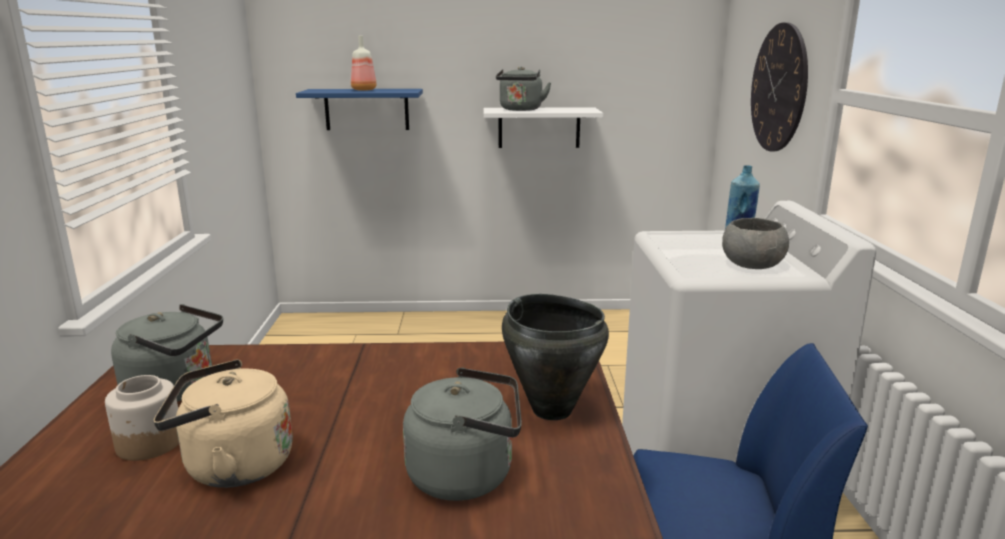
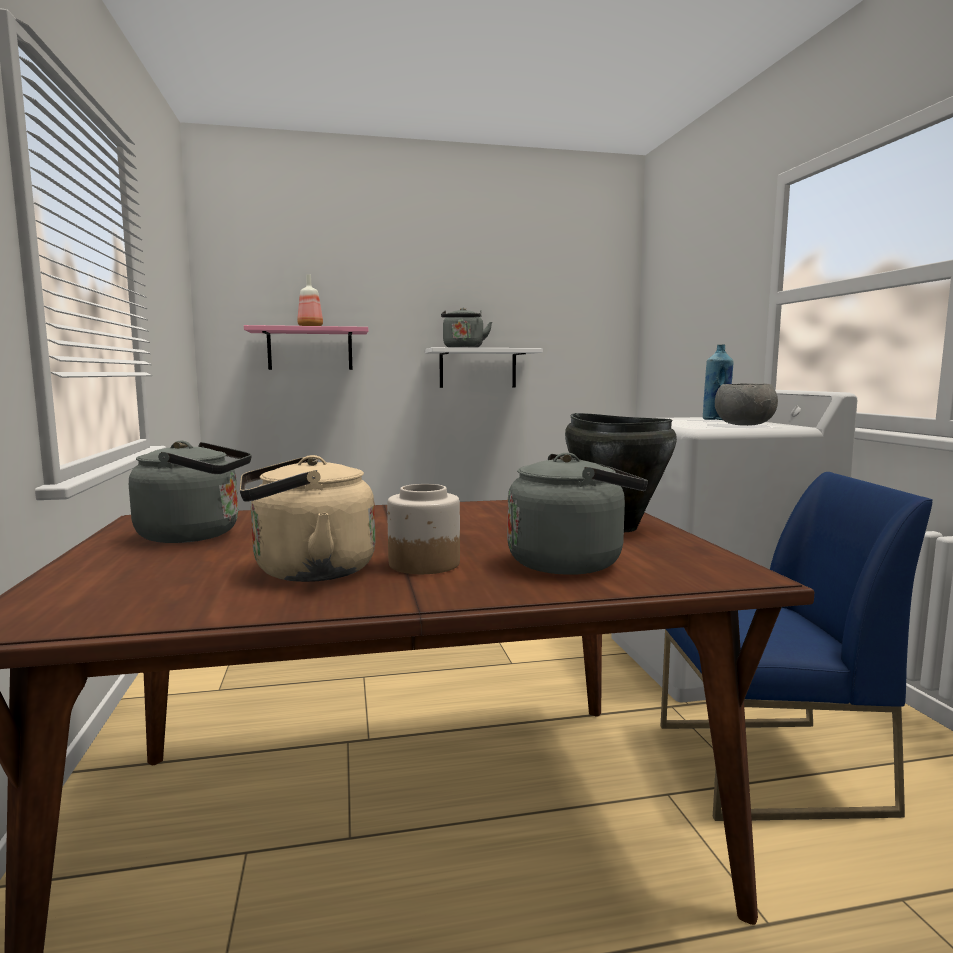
camera: 10 degrees left, 10 degrees down
jar [105,375,179,461] -> jar moved to [387,484,460,574]
blue shelf [296,89,423,130] -> pink shelf [244,325,368,370]
wall clock [751,22,808,151] -> none

